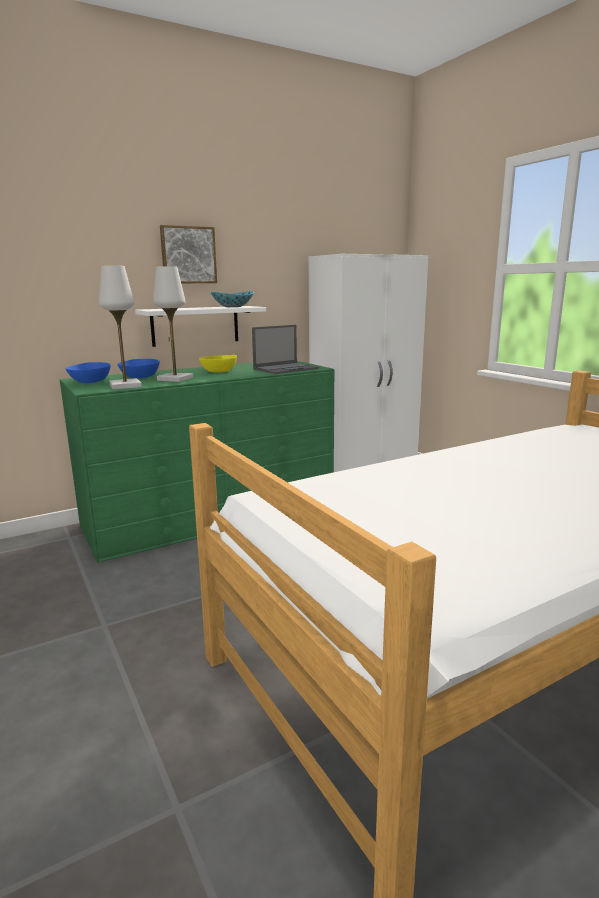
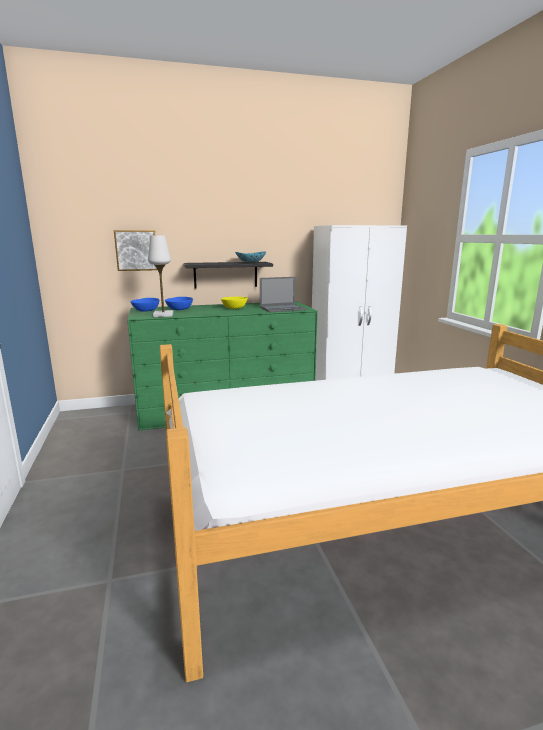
camera: 15 degrees right, 0 degrees up
white shelf [135,306,266,347] -> black shelf [183,262,273,289]
white table lamp [153,266,193,382] -> none
picture [160,225,217,284] -> picture moved to [114,230,158,271]

